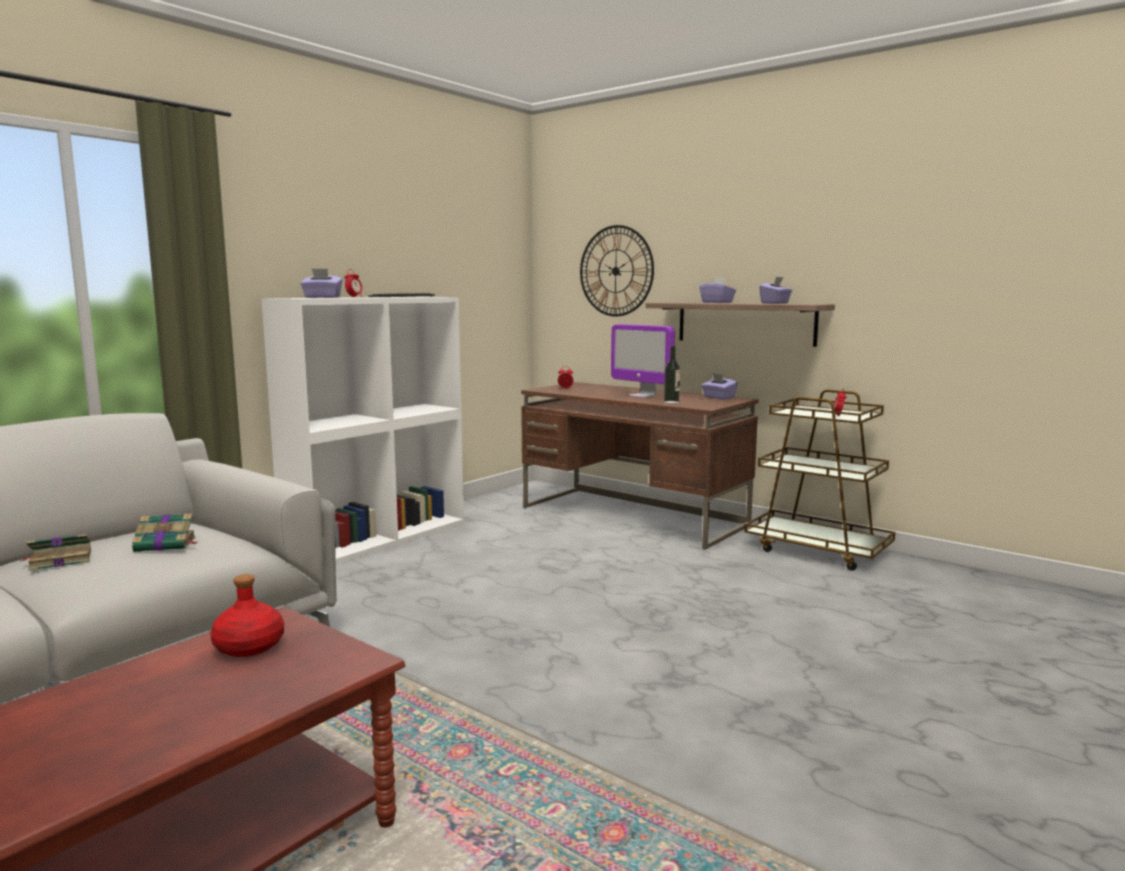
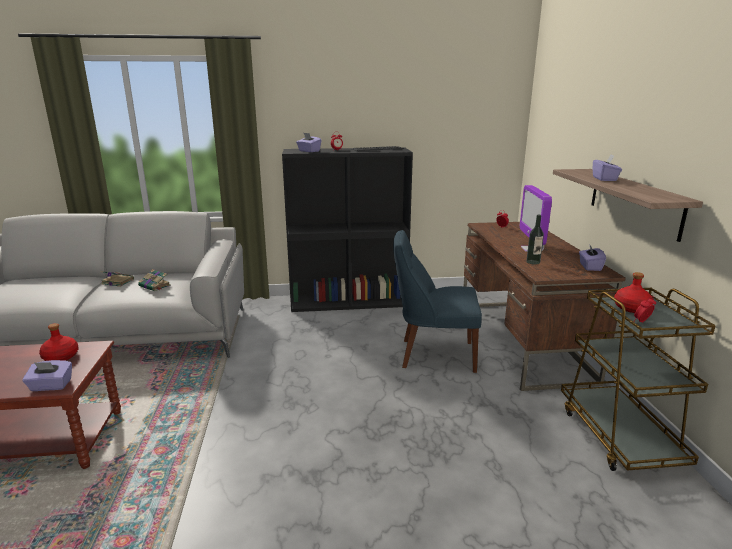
camera: 45 degrees right, 10 degrees up
white bookcase [261,297,464,564] -> black bookcase [282,148,413,312]
wall clock [580,225,654,316] -> none
purple tissue box [759,277,792,304] -> purple tissue box moved to [22,360,72,391]
none -> blue chair [393,230,482,373]
none -> red bottle [614,272,653,313]

